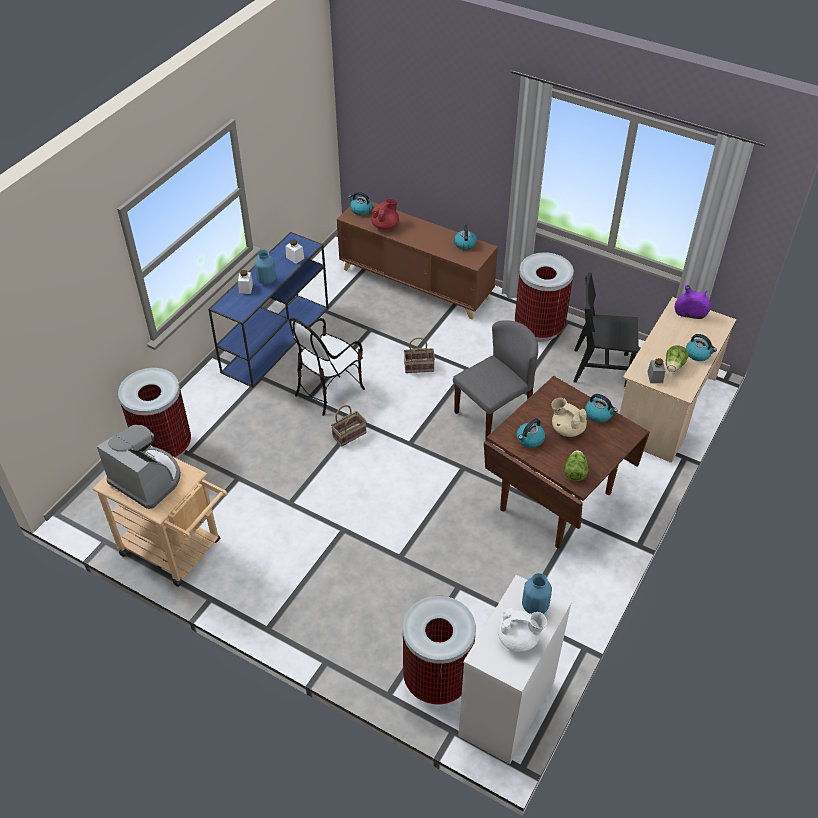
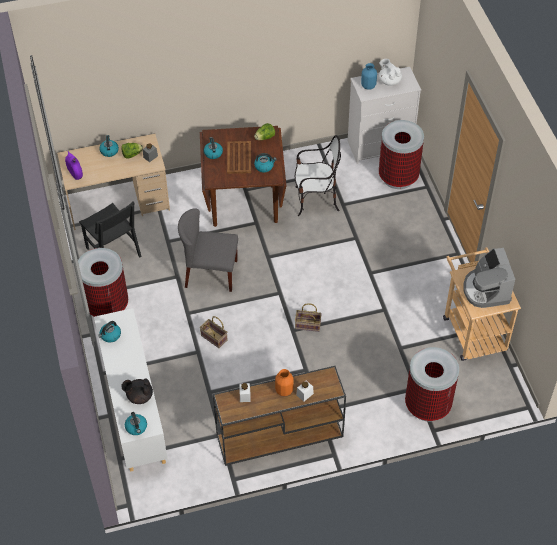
camera: 135 degrees left, 5 degrees up
blue console table [208,232,328,388] -> brown console table [213,366,346,466]
blue vase [255,250,276,285] -> orange vase [275,369,294,396]
chair [289,318,365,416] -> chair moved to [295,135,341,216]
brown cabinet [337,201,498,319] -> white cabinet [94,308,168,472]
red teapot [371,199,399,230] -> black teapot [122,378,153,404]
beige teapot [551,398,587,437] -> brown tray [227,141,251,174]

